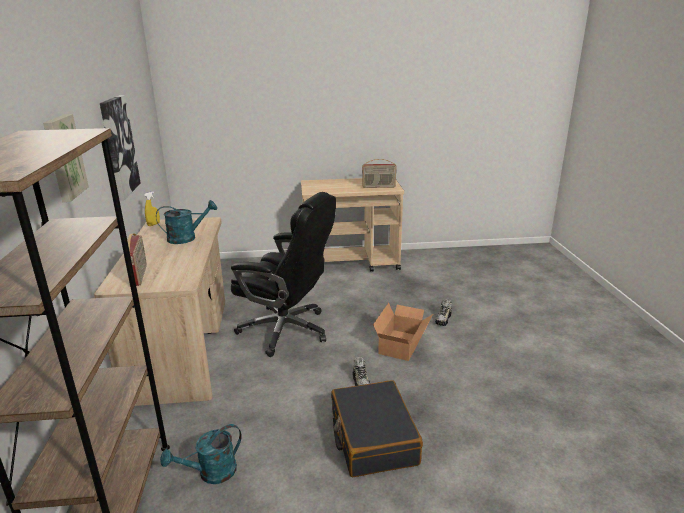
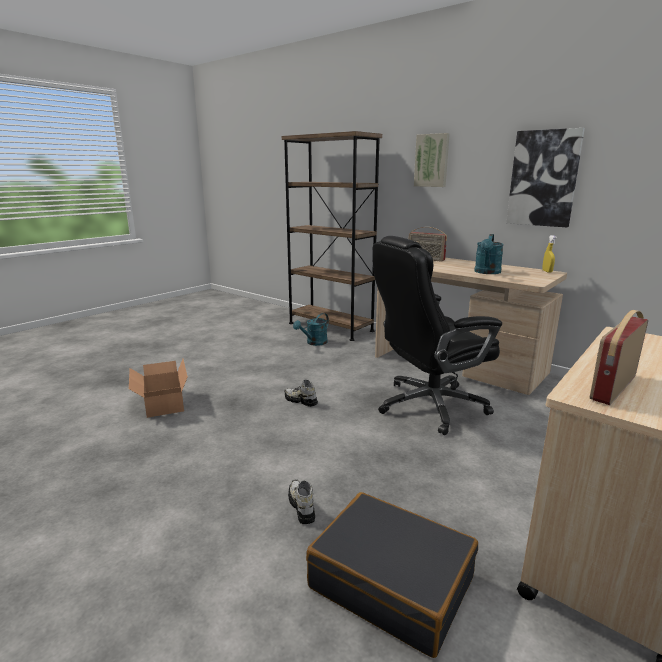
camera: 135 degrees right, 5 degrees down
turquoise watering can [160,424,242,484] -> turquoise watering can turned 150 degrees counterclockwise [293,313,329,346]
black suitcase [331,380,423,477] -> black suitcase moved to [306,492,478,658]
cardboard box [373,303,433,361] -> cardboard box moved to [129,359,188,418]

